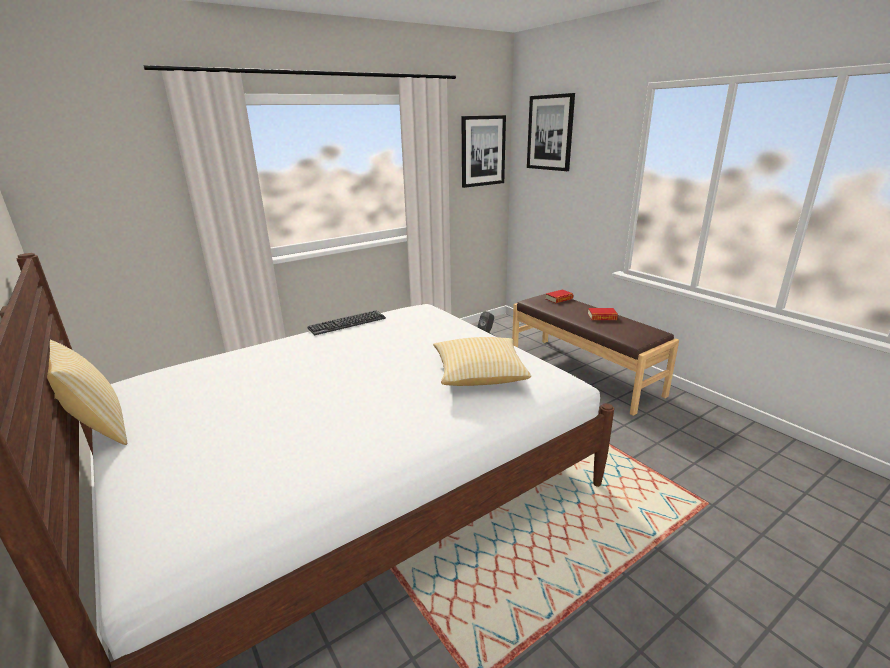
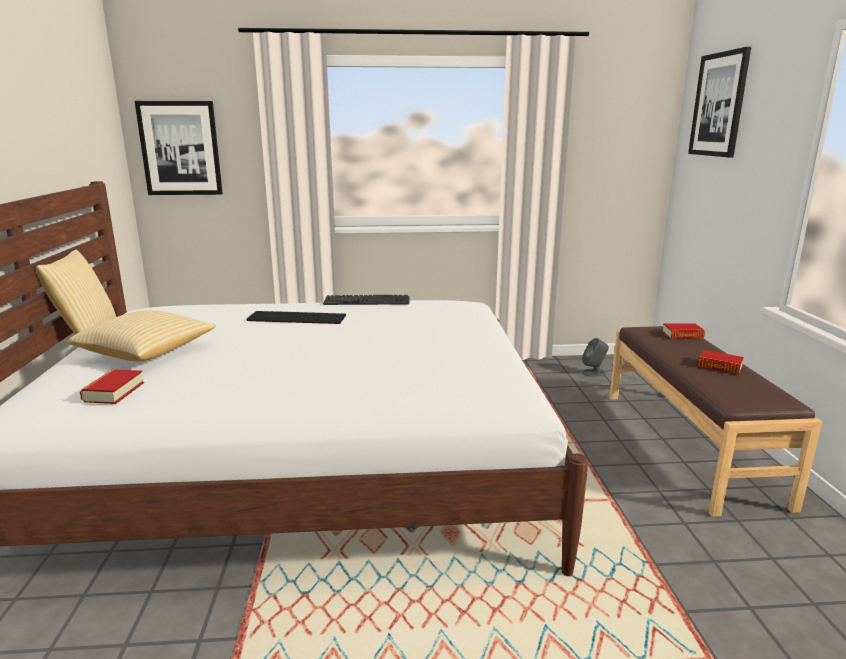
camera: 30 degrees right, 5 degrees down
pillow [433,337,531,386] -> pillow moved to [68,310,216,361]
picture [461,115,506,188] -> picture moved to [135,101,223,195]
none -> book [80,369,144,404]
none -> keyboard [247,311,346,324]

